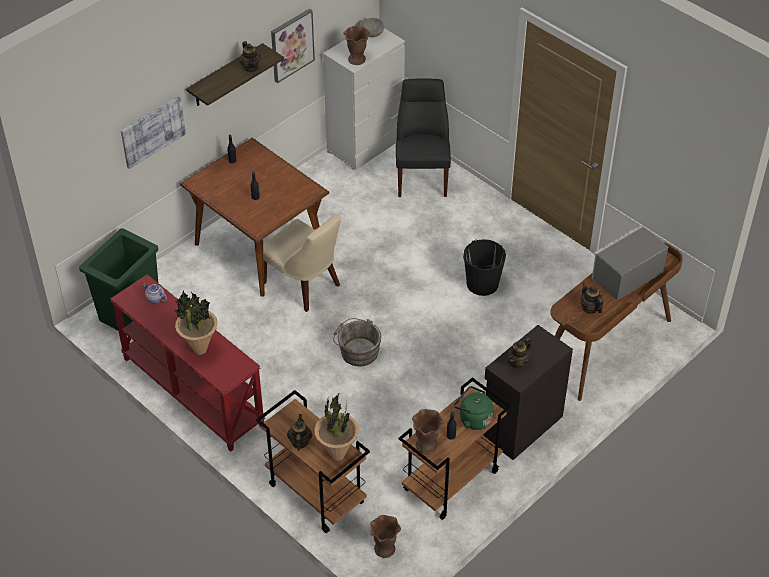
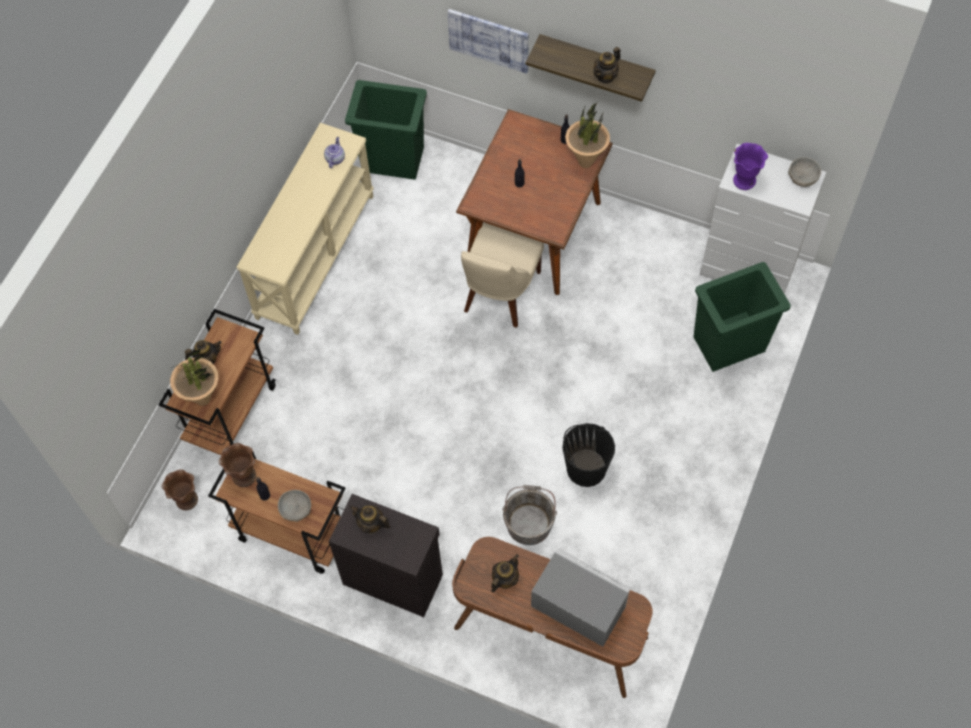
camera: 70 degrees right, 15 degrees up
red console table [111,274,265,452] -> beige console table [236,123,374,335]
potted plant [175,290,218,355] -> potted plant moved to [565,102,610,168]
picture [271,9,315,83] -> none
grey bucket [333,318,381,366] -> grey bucket moved to [502,485,557,545]
brown vase [343,26,370,65] -> purple vase [733,143,768,190]
black chair [396,79,451,197] -> green trash can [694,262,791,372]
green kettle [454,386,493,430] -> grey bowl [278,490,311,522]

